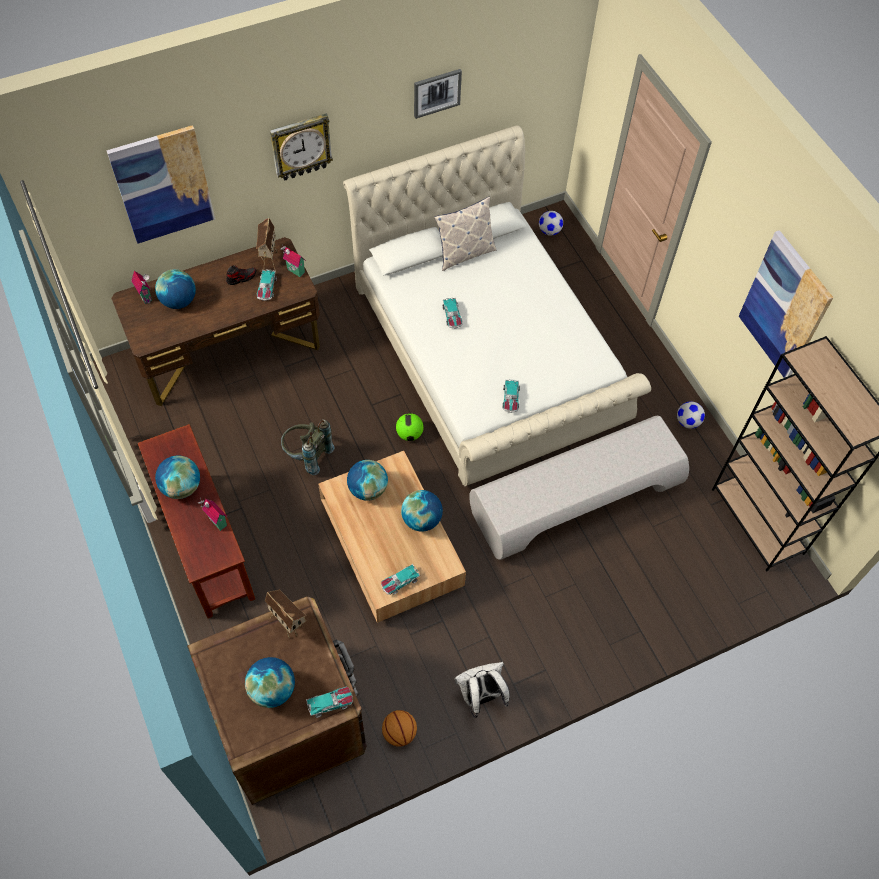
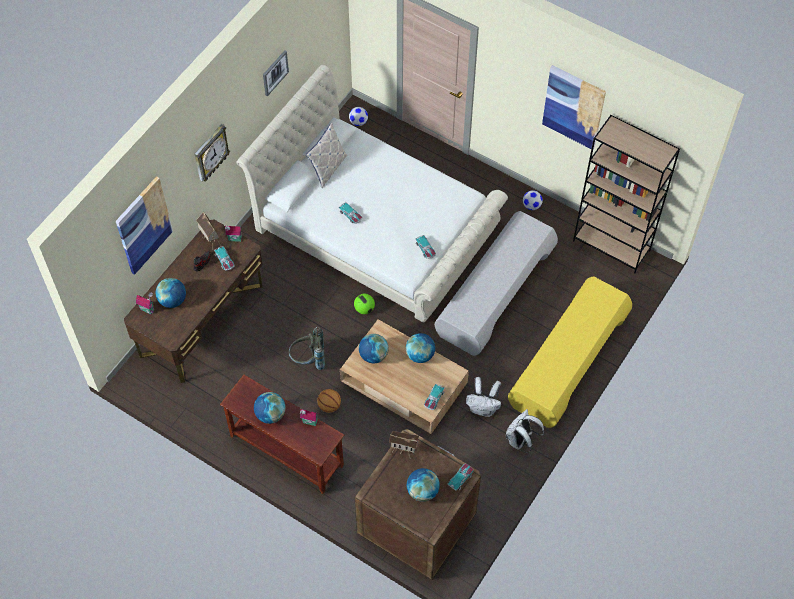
camera: 30 degrees left, 0 degrees up
basketball [382,710,417,746] -> basketball moved to [317,389,341,413]
none -> white backpack [466,377,501,417]
none -> yellow bench [508,277,632,428]

